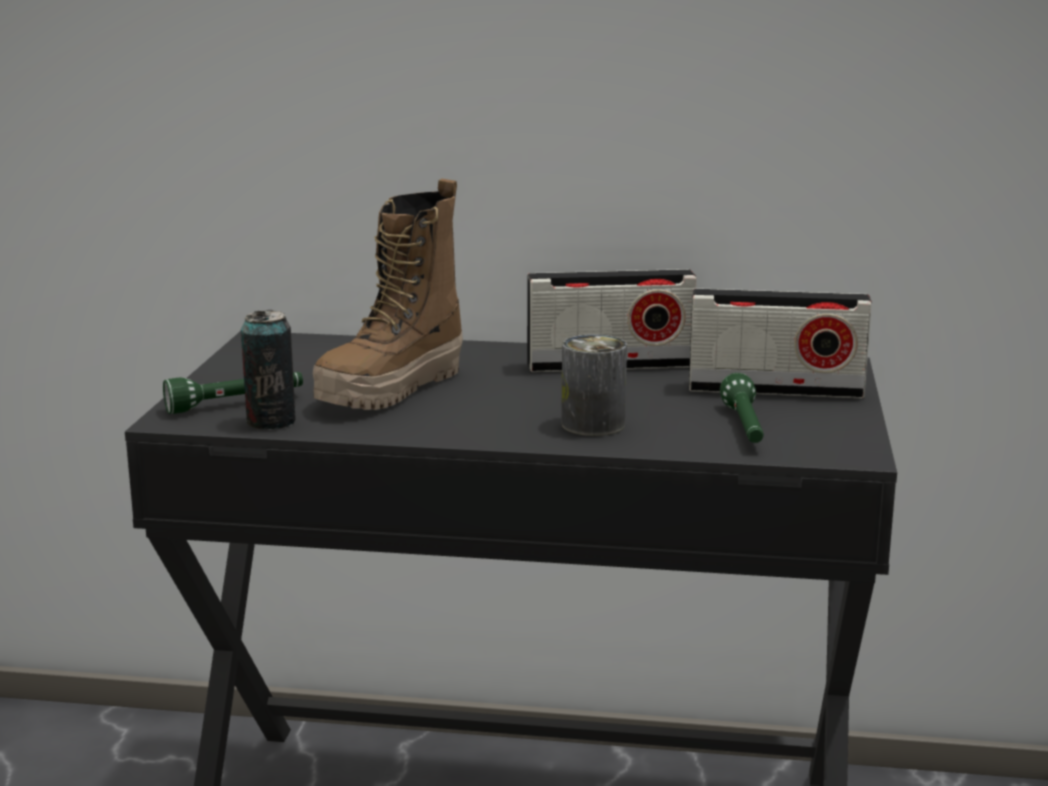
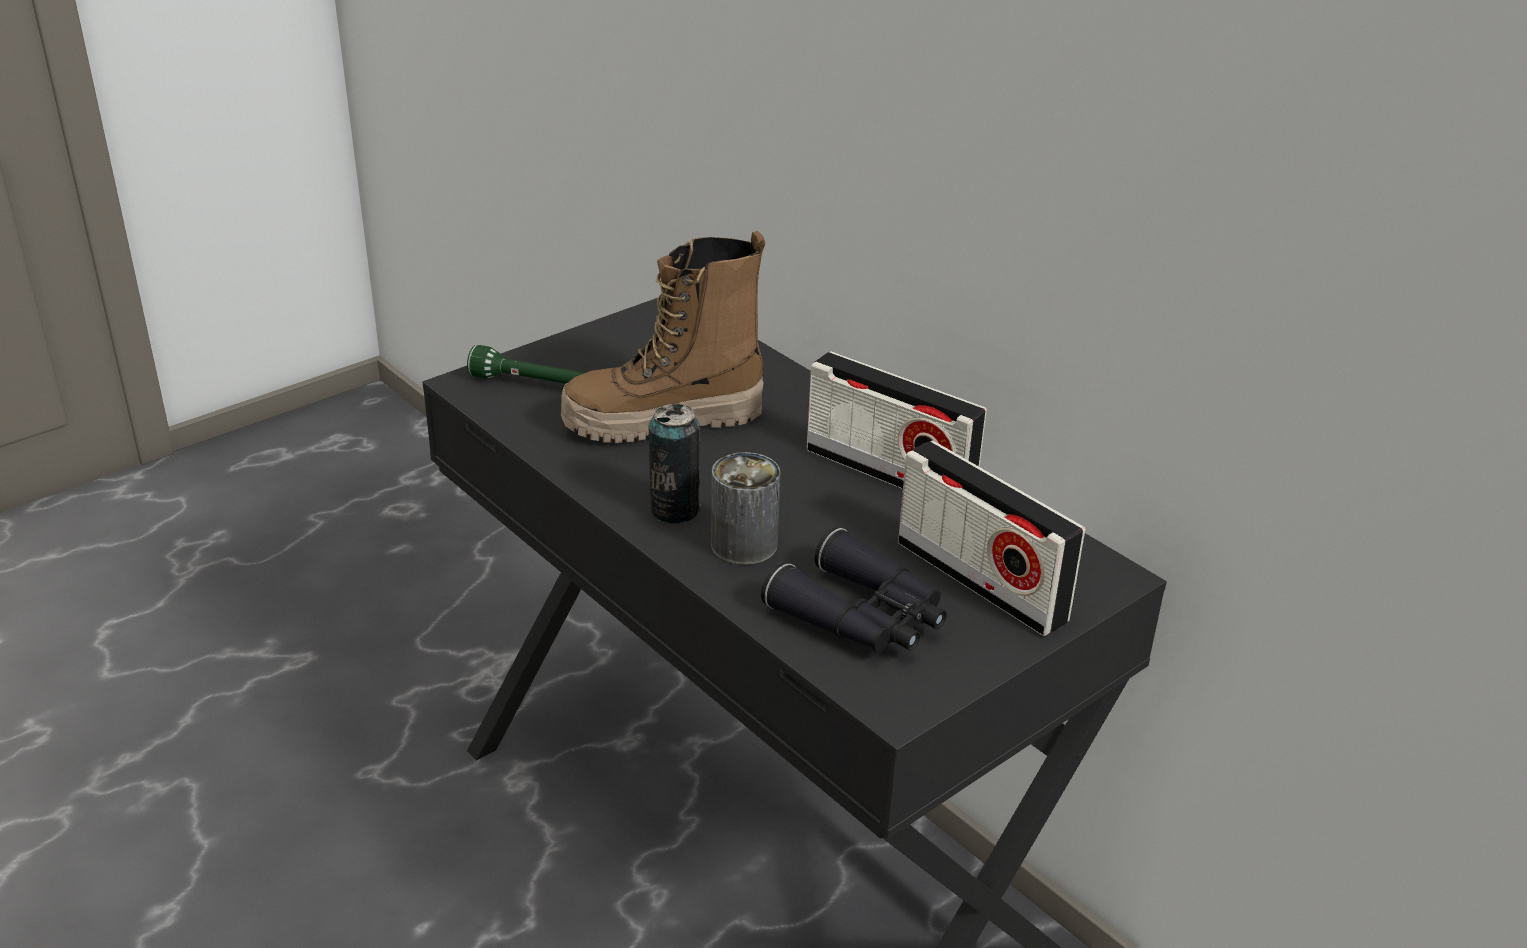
camera: 40 degrees right, 15 degrees up
can [241,310,296,429] -> can moved to [649,403,700,524]
green flashlight [720,373,764,443] -> black binoculars [761,527,947,652]

